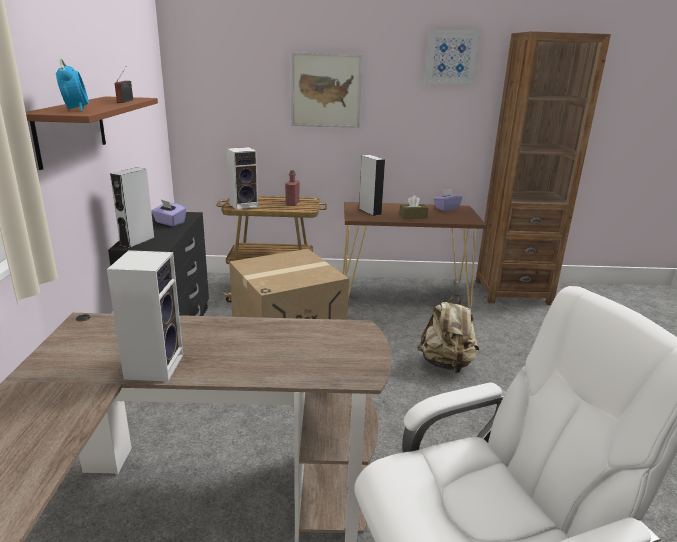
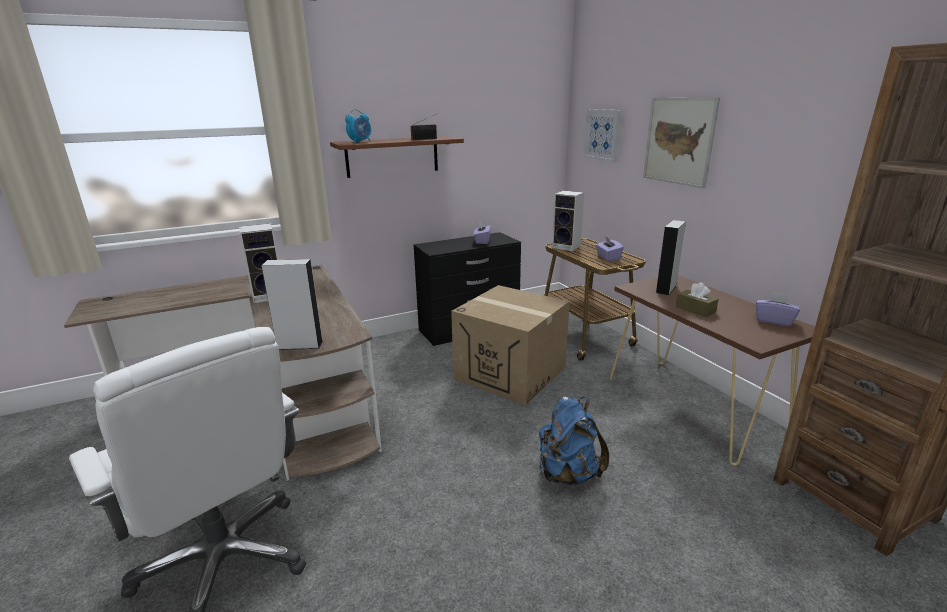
camera: 65 degrees right, 0 degrees up
grey speaker [110,167,154,248] -> grey speaker moved to [261,259,323,350]
red bottle [285,170,299,206] -> purple tissue box [596,236,624,261]
beige backpack [417,295,479,373] -> blue backpack [539,396,609,485]
picture [424,29,480,85] -> picture moved to [584,109,622,163]

